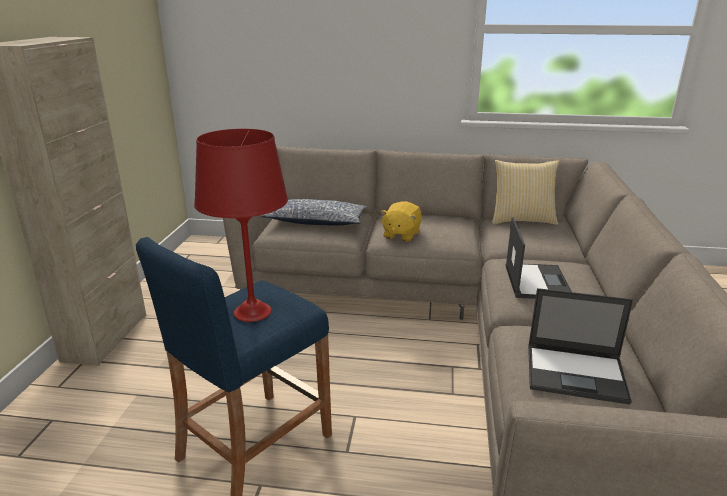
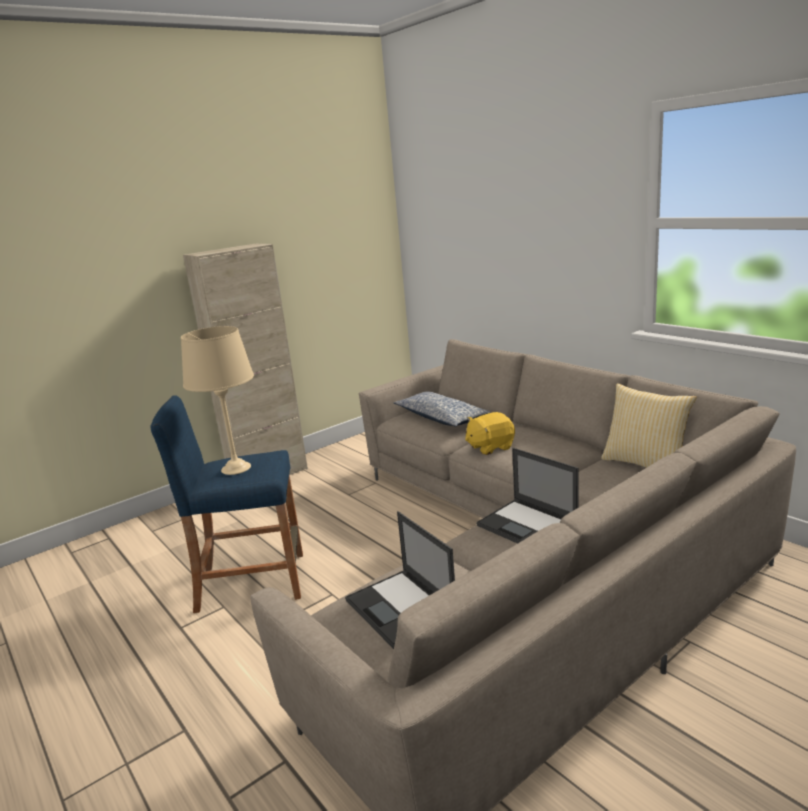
camera: 45 degrees right, 5 degrees down
red table lamp [194,129,288,322] -> beige table lamp [181,326,254,475]
laptop [505,217,572,299] -> laptop turned 90 degrees clockwise [476,448,579,544]

